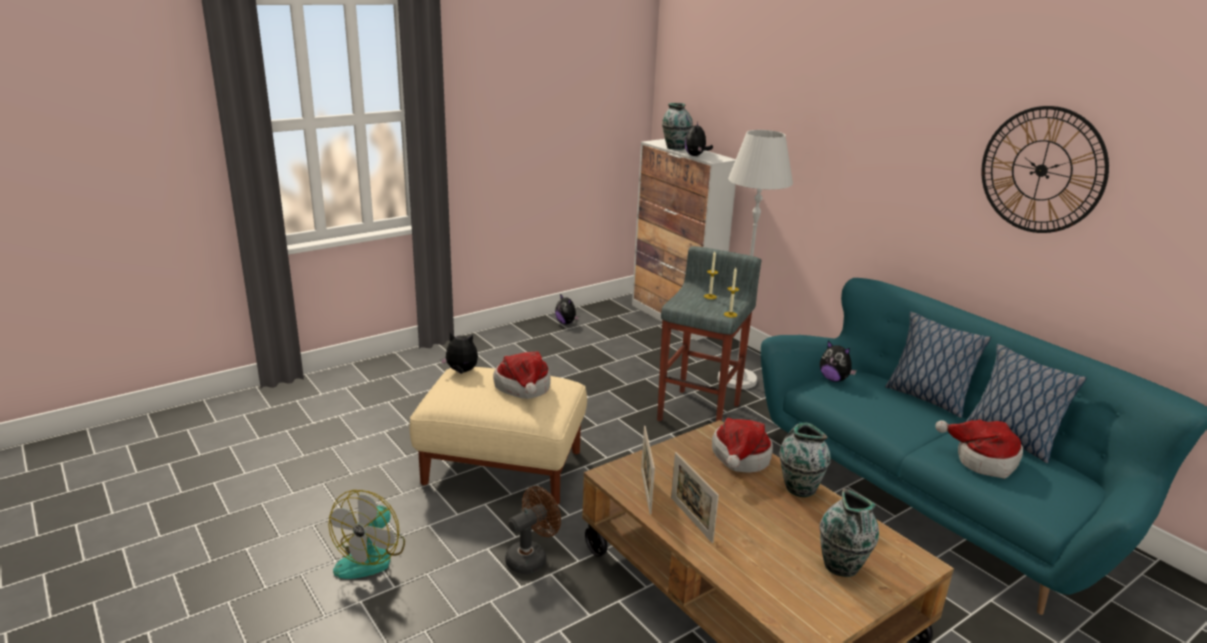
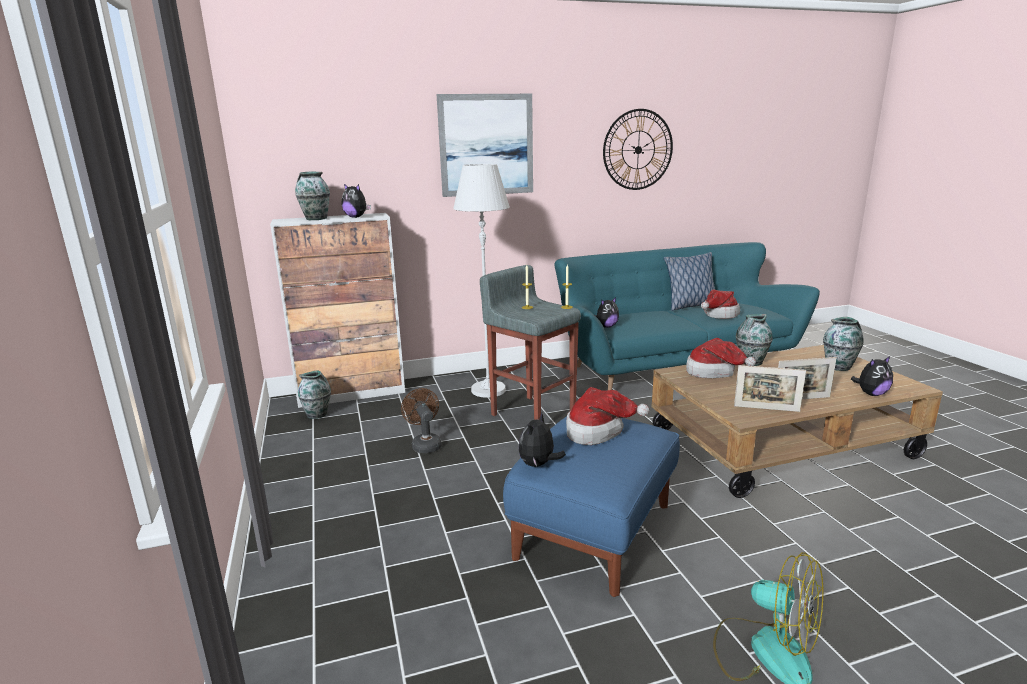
camera: 70 degrees left, 5 degrees down
beige ottoman [410,367,587,505] -> blue ottoman [503,416,680,597]
brown fan [505,486,561,574] -> brown fan moved to [401,388,442,453]
plush toy [555,294,579,324] -> plush toy moved to [851,356,893,396]
pillow [885,312,991,418] -> none
none -> vase [298,370,331,419]
none -> picture [437,94,533,197]

